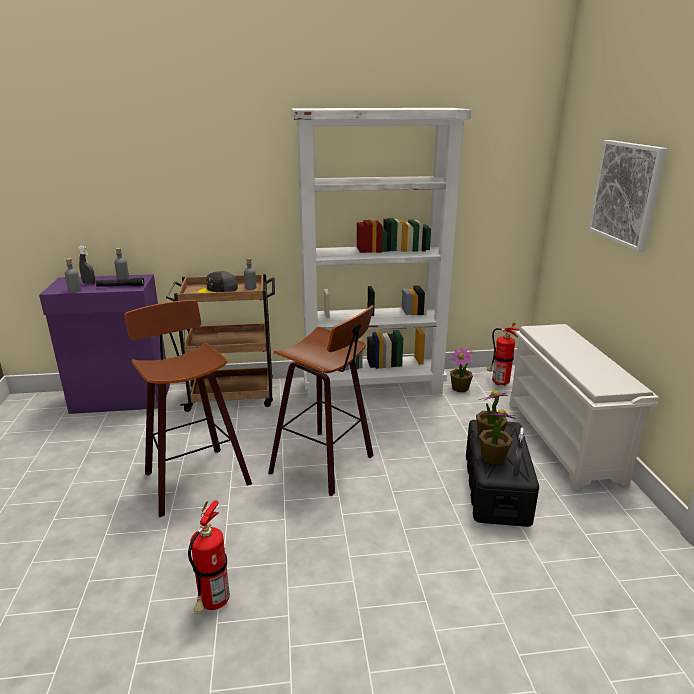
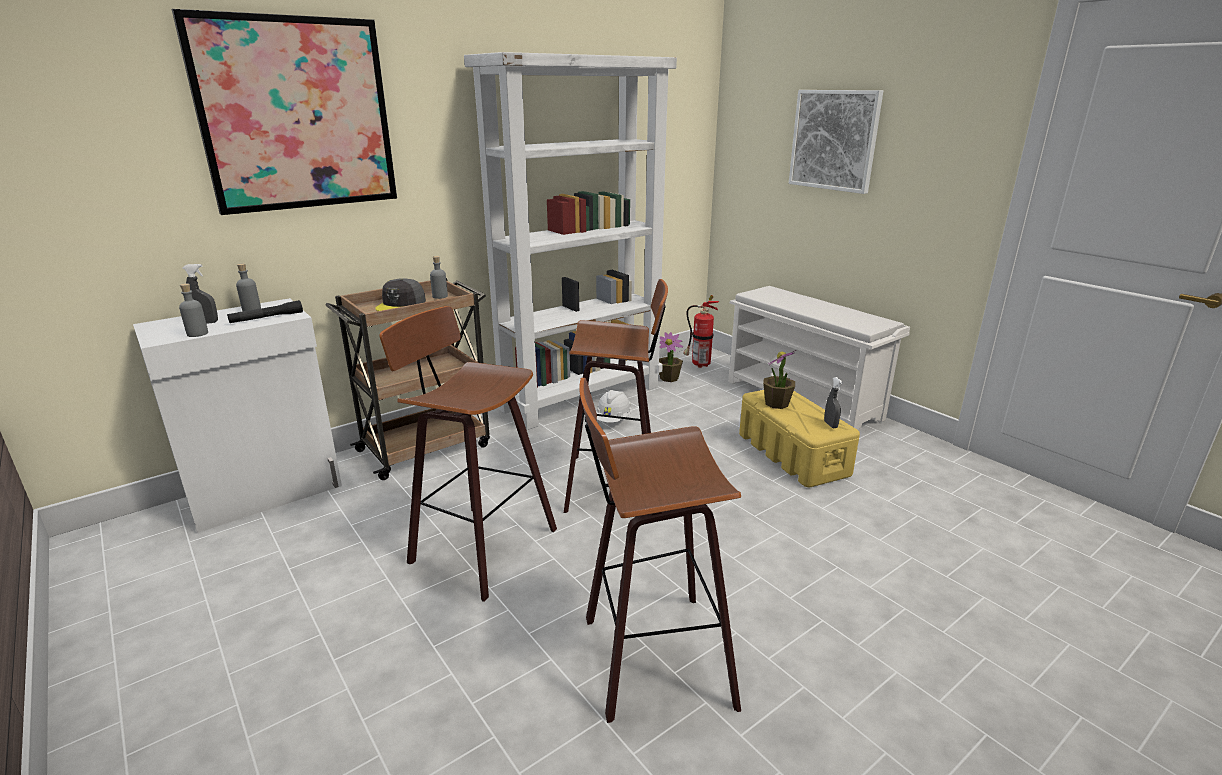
camera: 30 degrees left, 0 degrees up
purple cabinet [39,274,170,414] -> white cabinet [133,298,342,532]
fire extinguisher [188,501,230,614] -> stool [579,378,741,723]
black storage box [466,420,539,527] -> yellow storage box [739,390,860,487]
potted plant [479,409,516,464] -> none
none -> picture [172,9,397,215]
none -> white hard hat [596,390,632,423]

